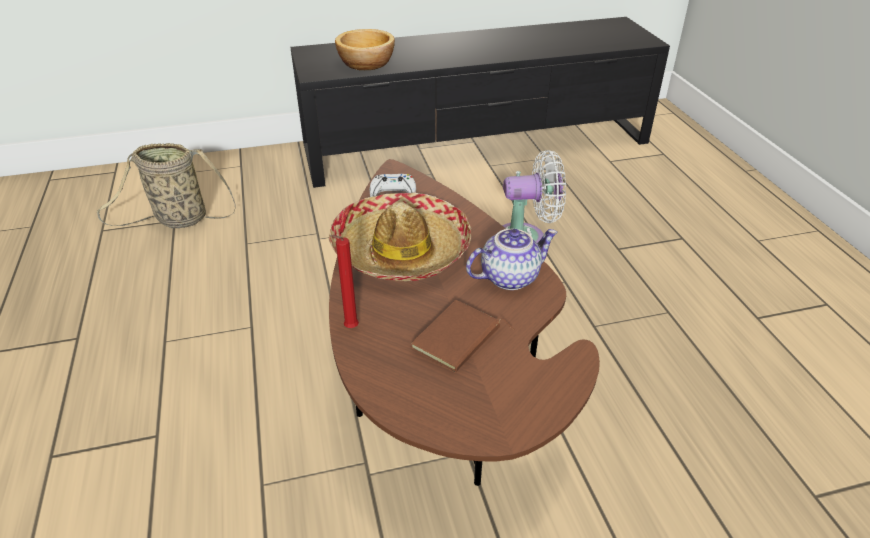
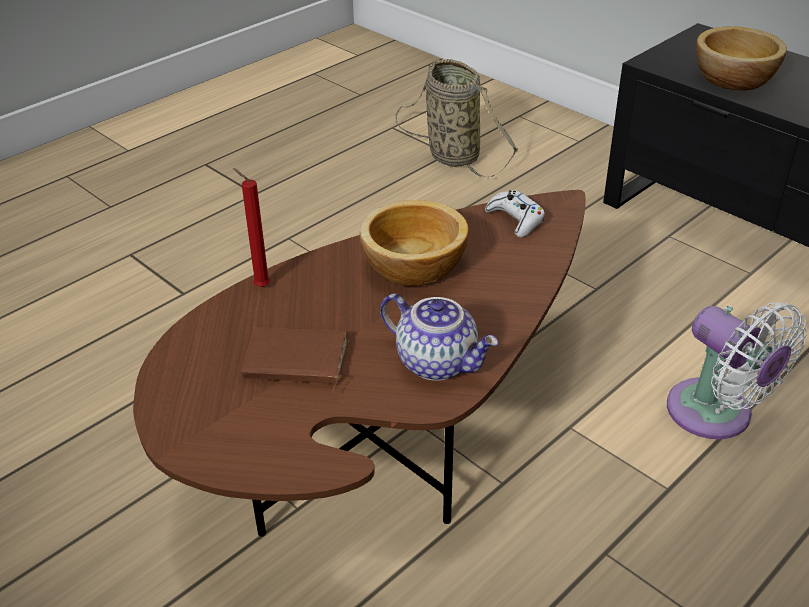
camera: 60 degrees right, 0 degrees up
hat [329,193,471,281] -> bowl [360,200,469,286]

